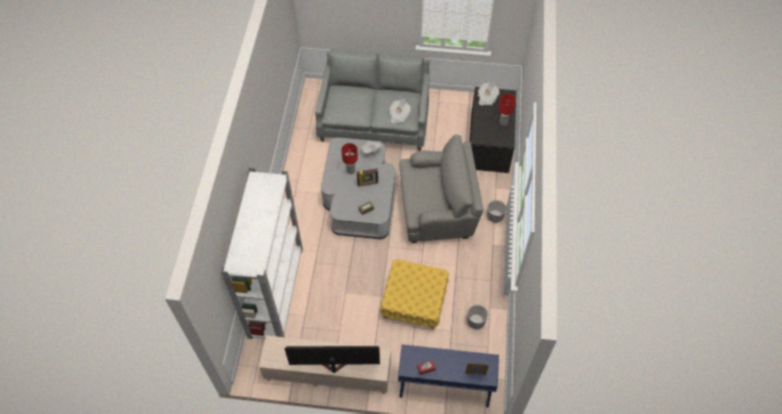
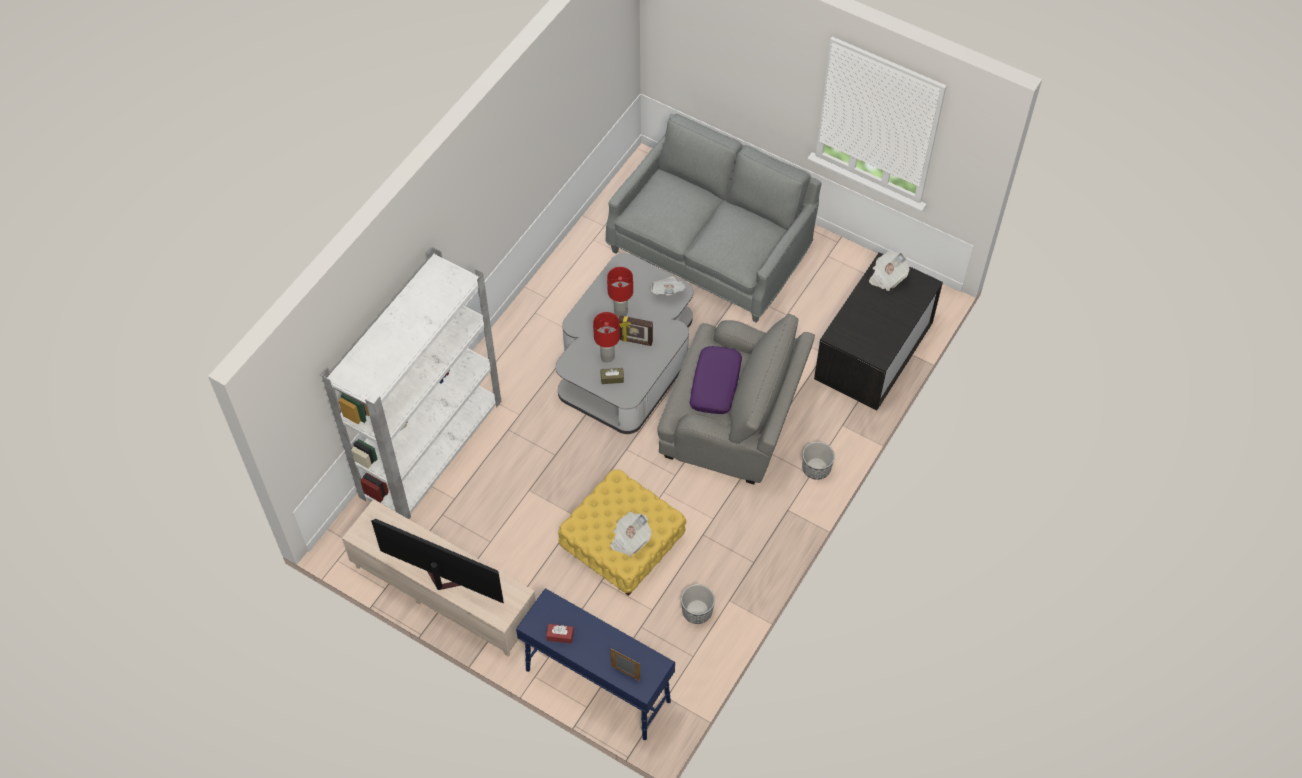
camera: 25 degrees right, 0 degrees up
newspaper [389,99,411,123] -> newspaper moved to [610,512,652,557]
red table lamp [499,94,516,126] -> red table lamp moved to [593,312,620,362]
none -> purple pillow [690,346,742,414]

